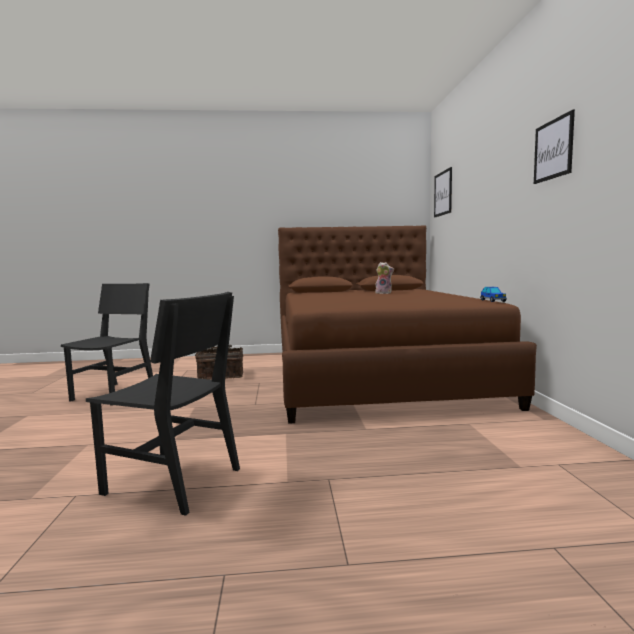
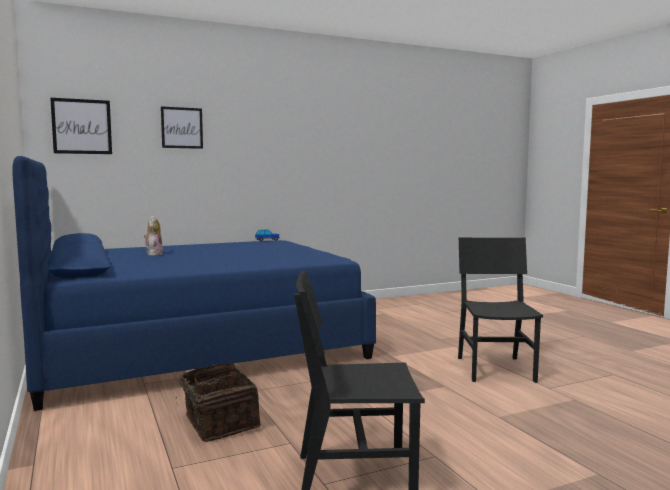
camera: 110 degrees left, 0 degrees up
brown bed [278,226,537,424] -> blue bed [12,156,376,411]
picture [534,109,575,184] -> picture moved to [161,106,203,149]

